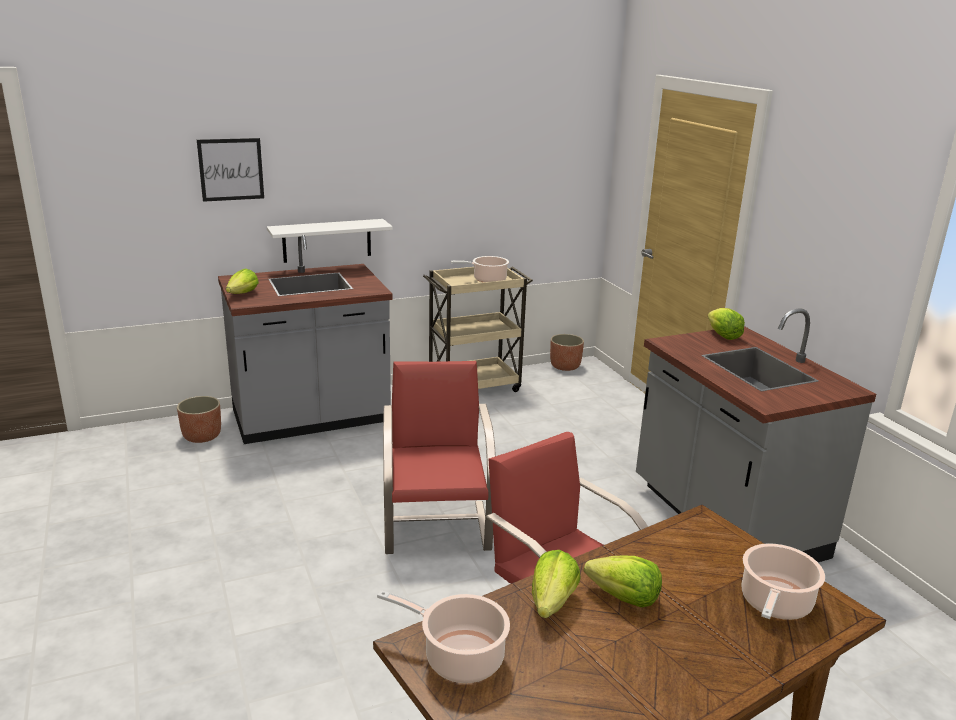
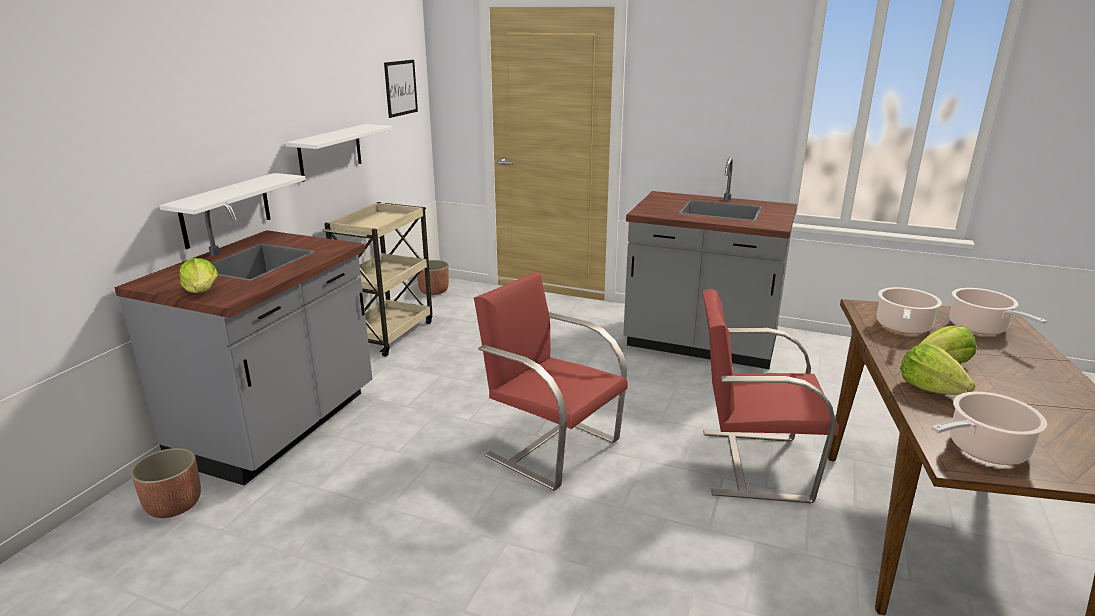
camera: 45 degrees left, 0 degrees up
picture [197,138,264,202] -> picture moved to [384,60,418,118]
cooking pot [451,256,509,282] -> cooking pot moved to [877,287,942,334]
lettuce [708,308,745,340] -> none
none -> white shelf [285,124,393,182]

